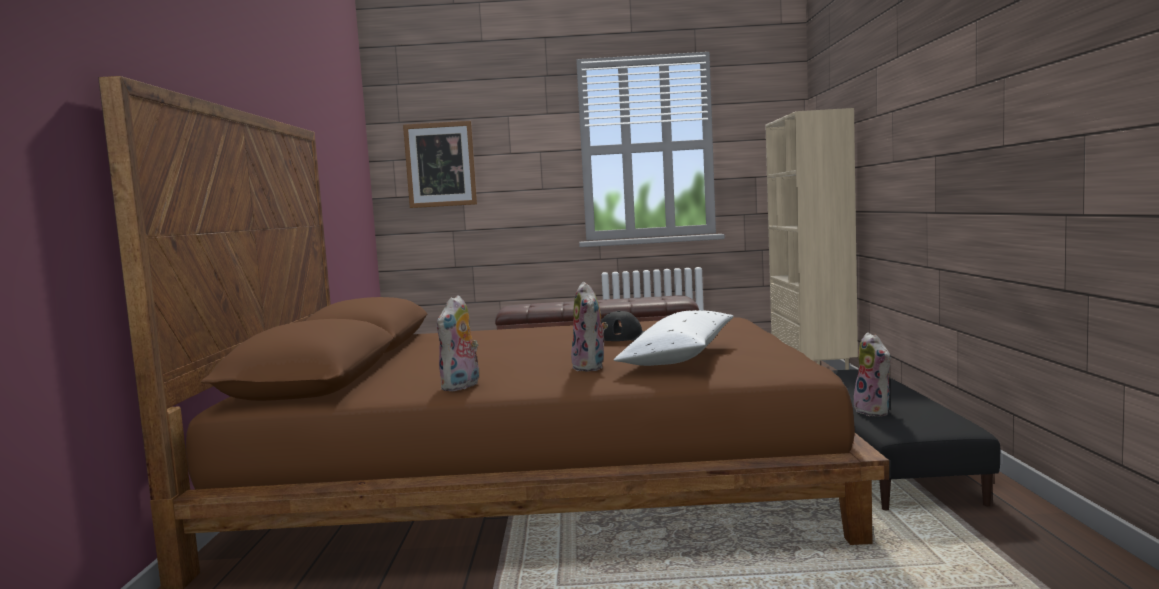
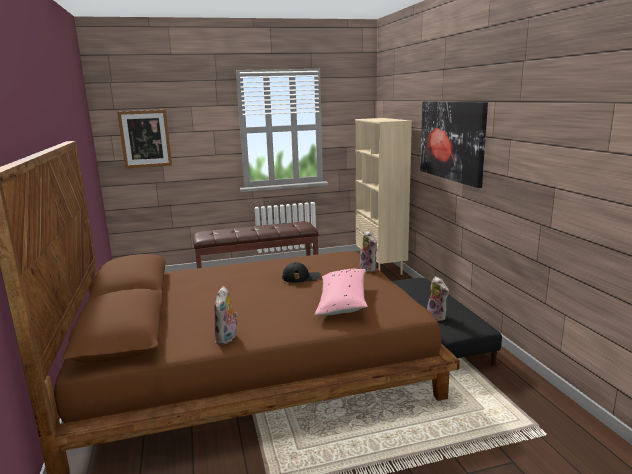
camera: 15 degrees left, 10 degrees up
plush toy [571,282,608,372] -> plush toy moved to [360,230,377,272]
white pillow [614,310,734,366] -> pink pillow [315,269,368,315]
none -> picture [420,101,488,188]

